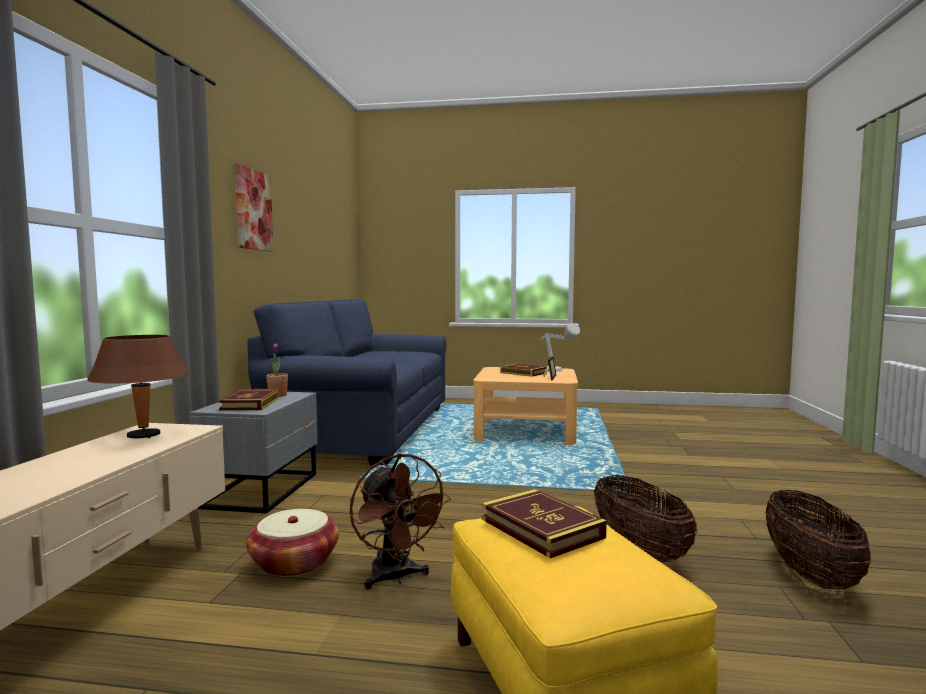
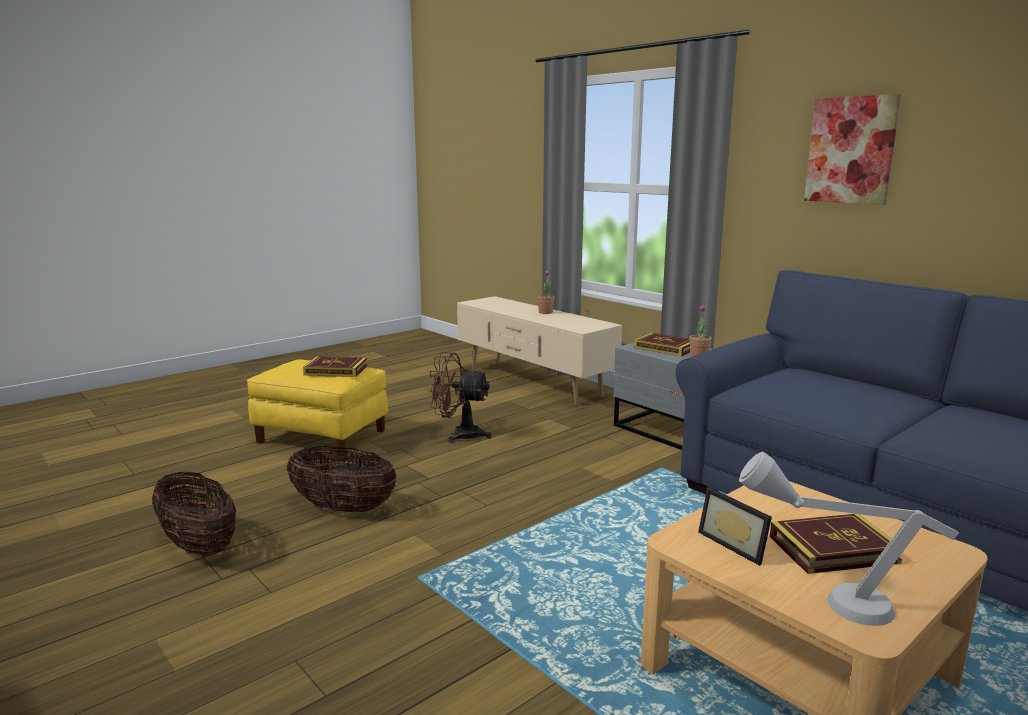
camera: 130 degrees right, 10 degrees up
brown table lamp [87,335,189,438] -> none
basket [246,509,339,577] -> none
none -> potted plant [538,271,554,314]

